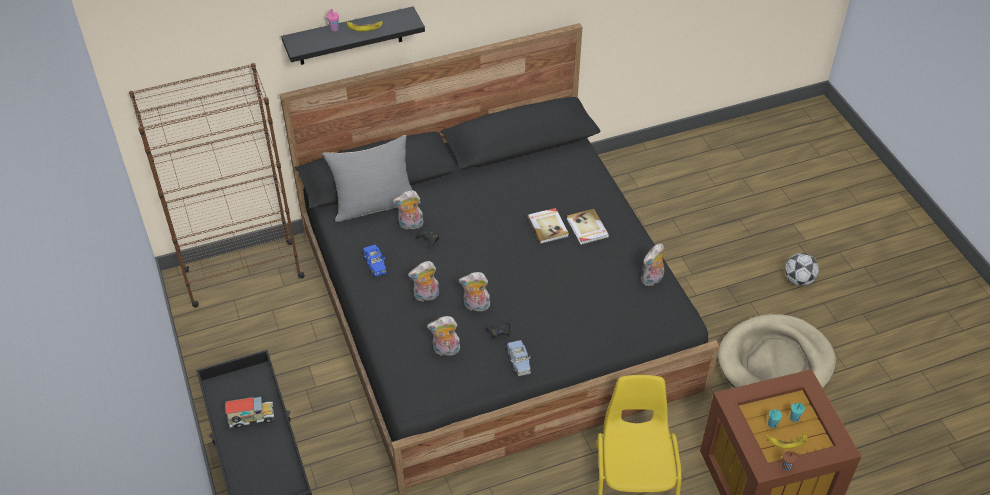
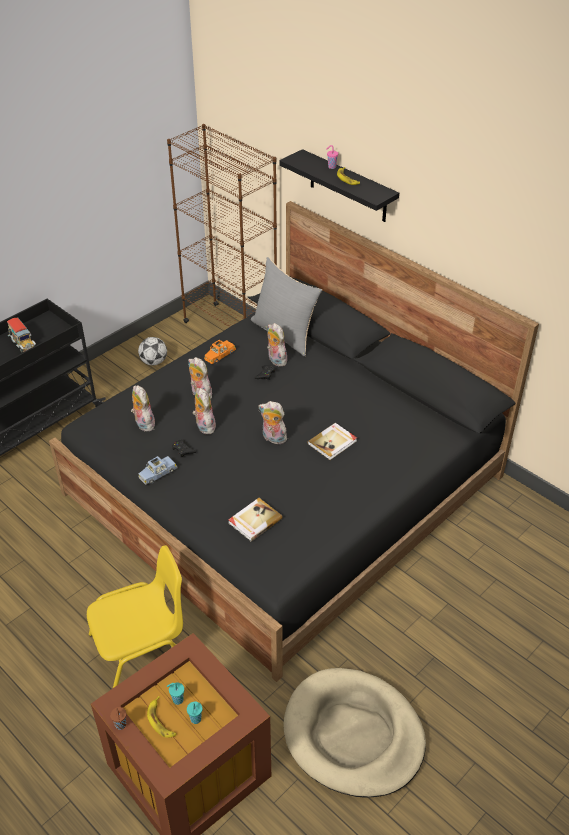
camera: 65 degrees right, 5 degrees down
blue toy car [363,244,386,276] -> orange toy car [204,340,236,364]
book [567,209,609,245] -> book moved to [228,498,283,542]
plush toy [641,243,664,286] -> plush toy moved to [259,401,287,444]
football [785,253,819,286] -> football moved to [138,337,167,366]

